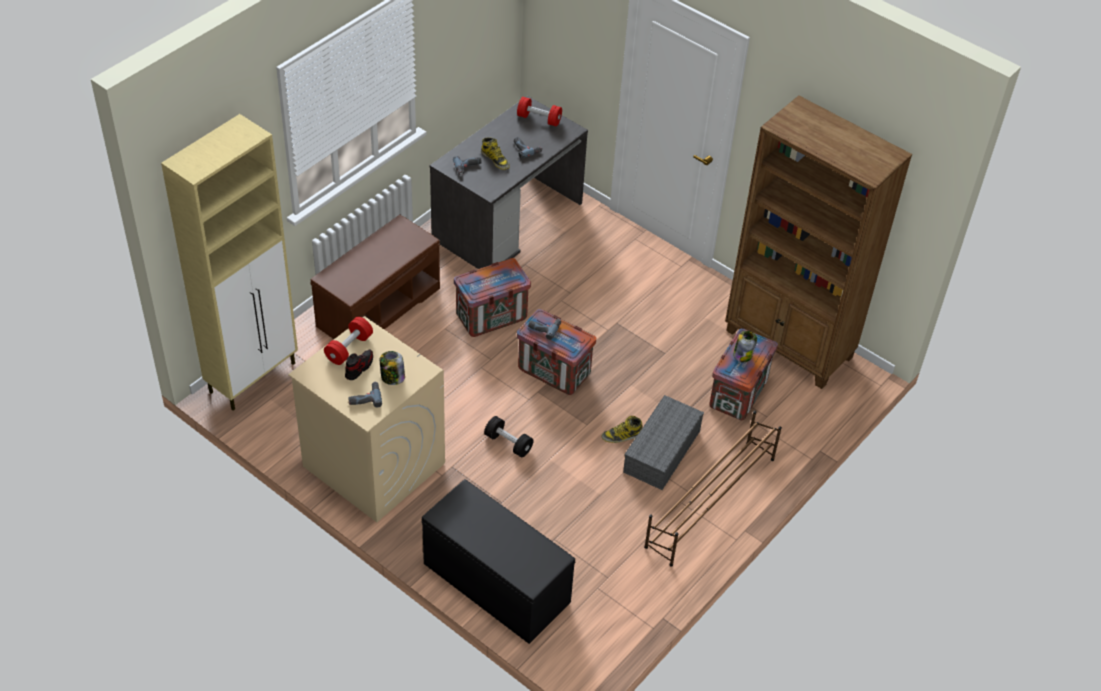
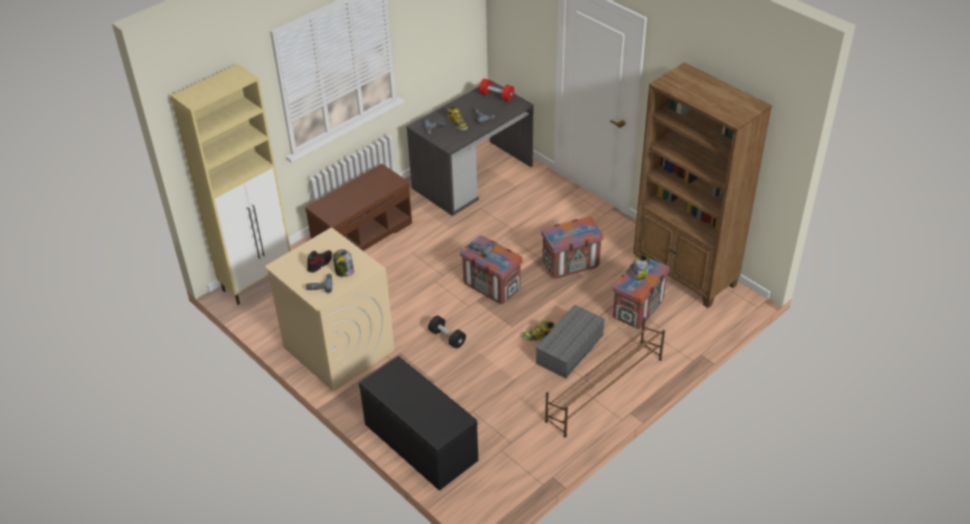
camera: 10 degrees right, 5 degrees down
red dumbbell [324,317,373,365] -> none
crate [454,258,531,337] -> crate moved to [541,217,604,279]

